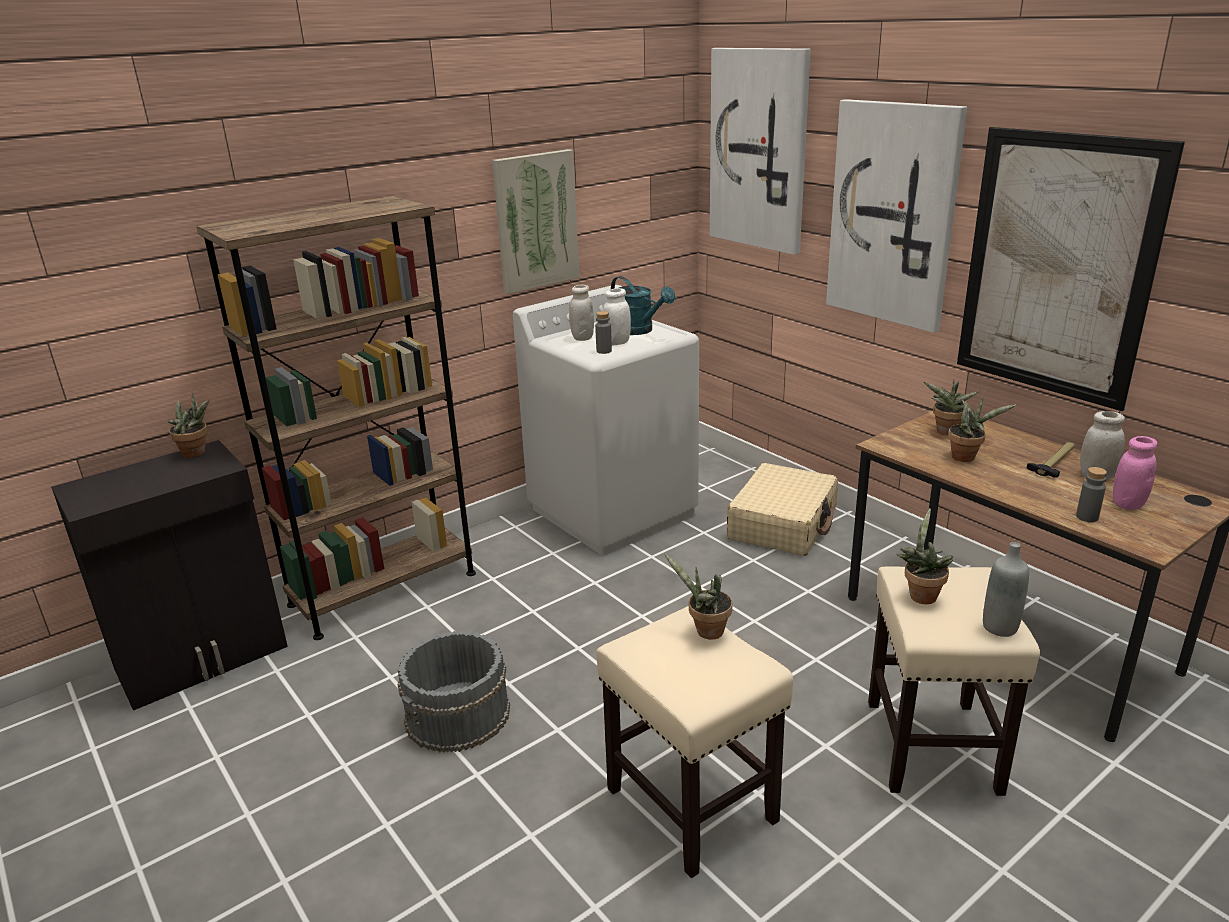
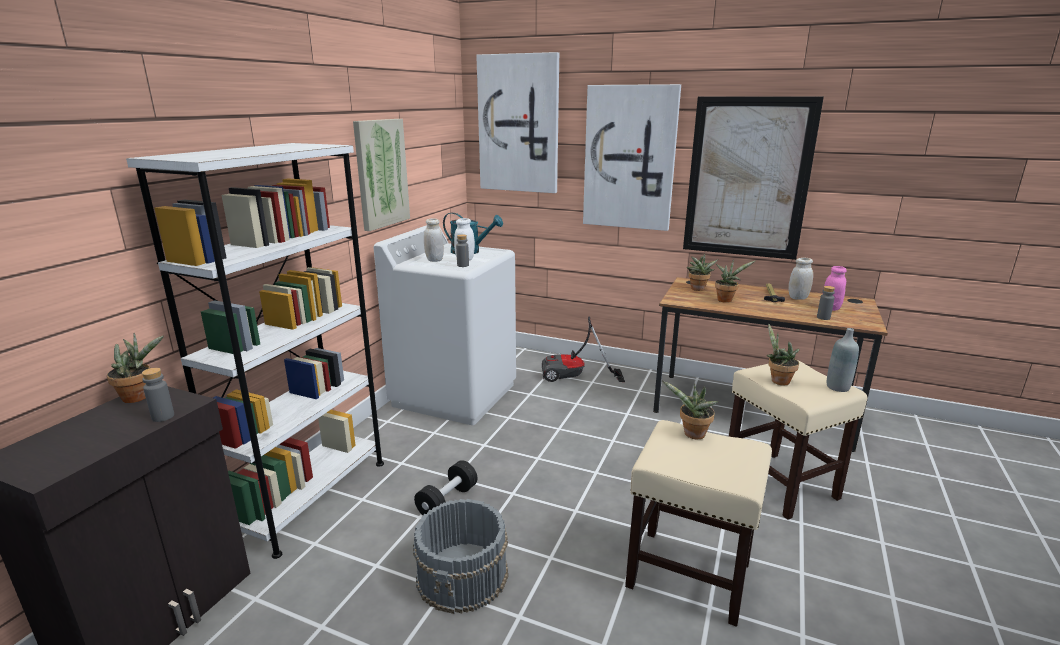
camera: 30 degrees left, 5 degrees down
brown bookcase [196,196,476,640] -> white bookcase [126,143,384,559]
beige suitcase [727,463,838,556] -> vacuum cleaner [542,317,625,382]
none -> grey bottle [142,368,174,422]
none -> black dumbbell [414,460,477,515]

